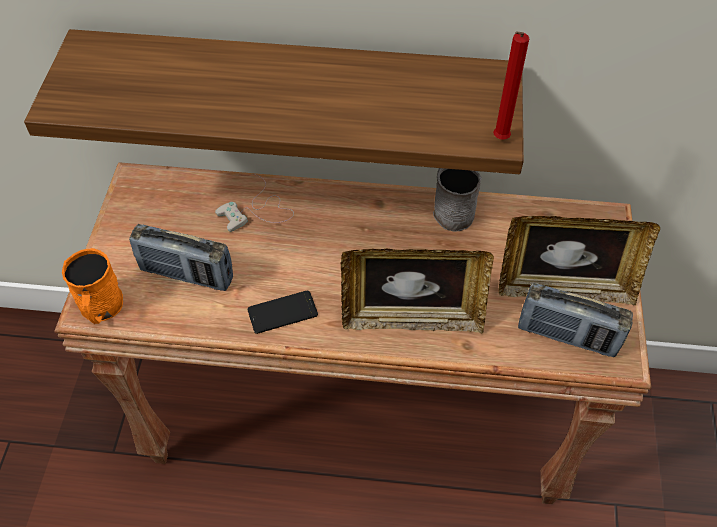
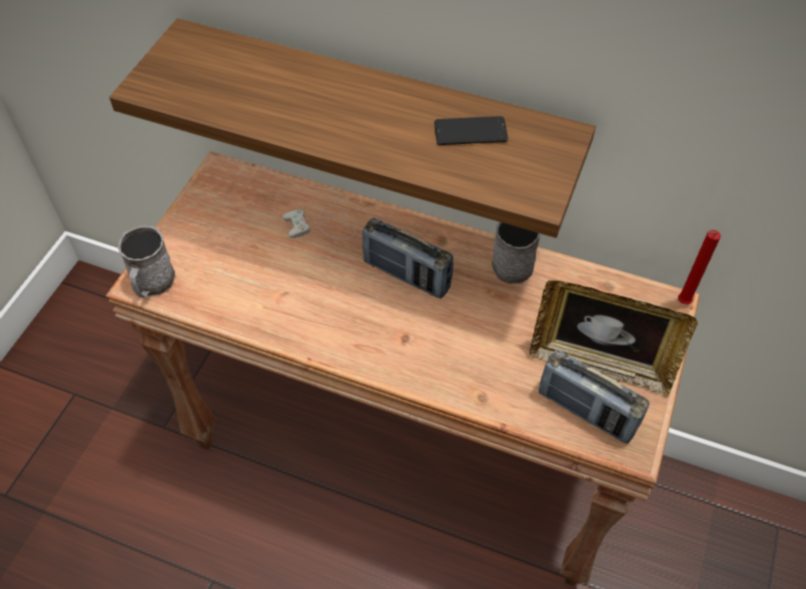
camera: 15 degrees right, 0 degrees up
orange mug [62,248,123,324] -> grey mug [118,226,175,298]
radio [129,224,233,291] -> radio moved to [362,218,453,299]
phone [247,291,318,334] -> phone moved to [434,116,508,145]
picture frame [341,249,494,334] -> none
red candle [493,31,529,139] -> red candle moved to [678,230,721,305]

